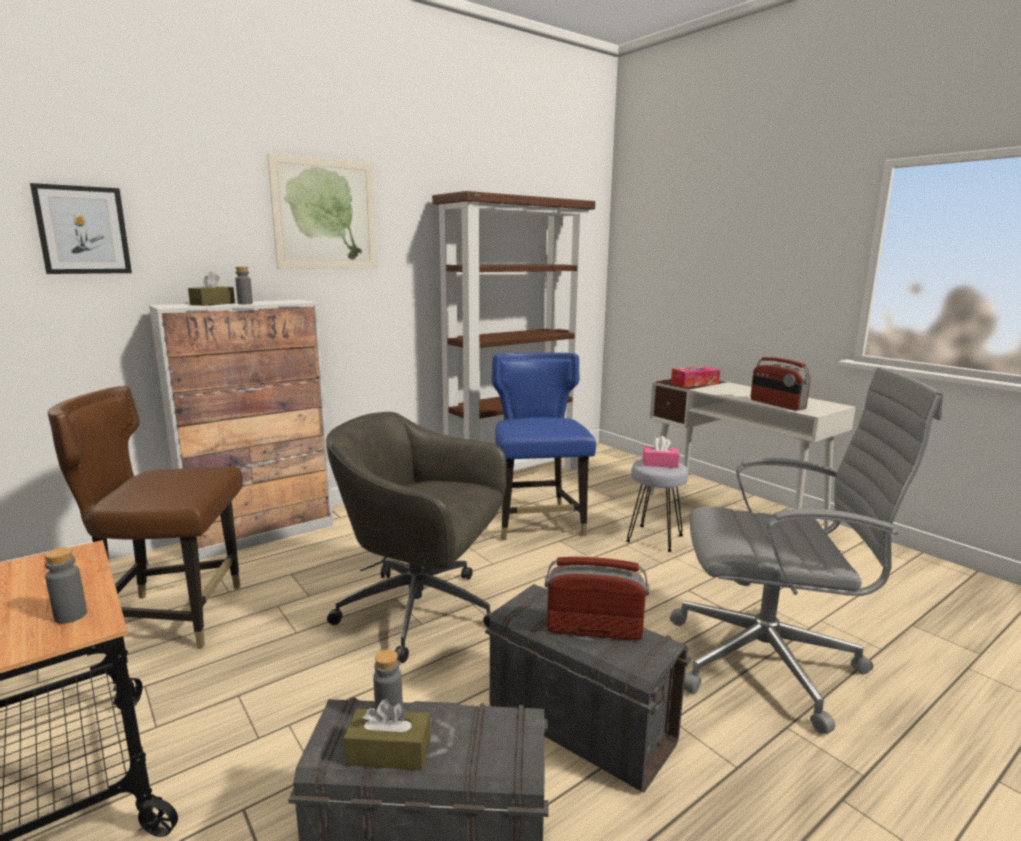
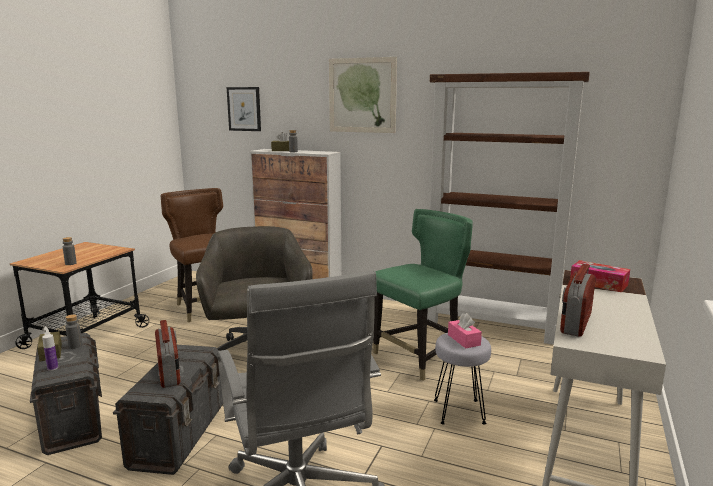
camera: 60 degrees right, 0 degrees up
blue chair [492,353,596,540] -> green chair [373,209,473,381]
none -> bottle [42,334,58,371]

